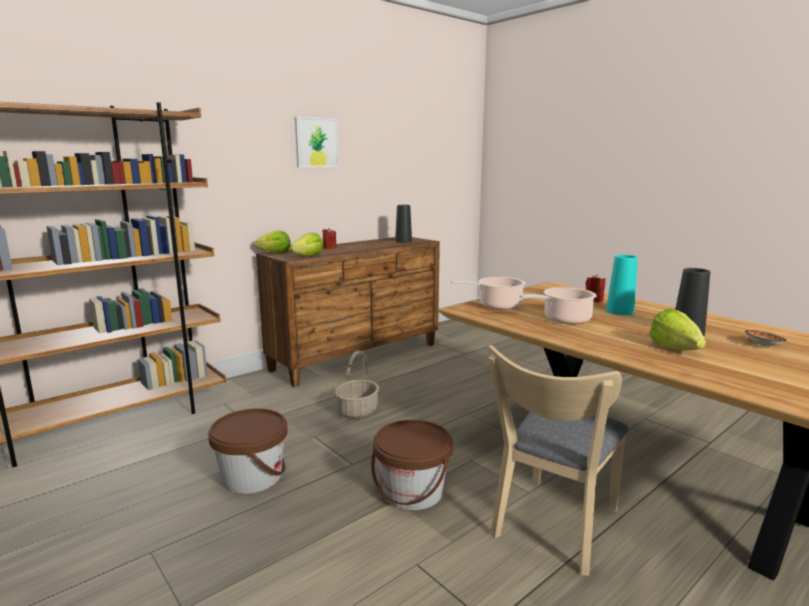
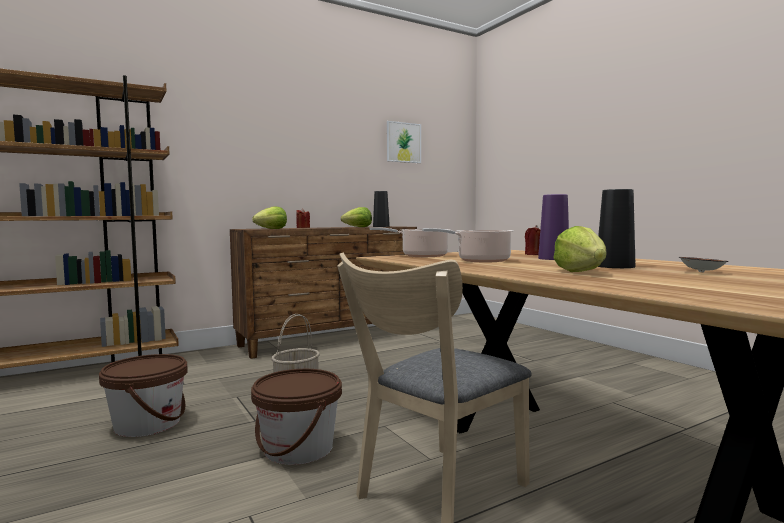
camera: 10 degrees right, 10 degrees down
lettuce [254,231,291,253] -> lettuce moved to [341,207,372,227]
picture [295,117,339,167] -> picture moved to [387,121,421,163]
turquoise vase [606,255,637,315] -> purple vase [538,194,569,260]

